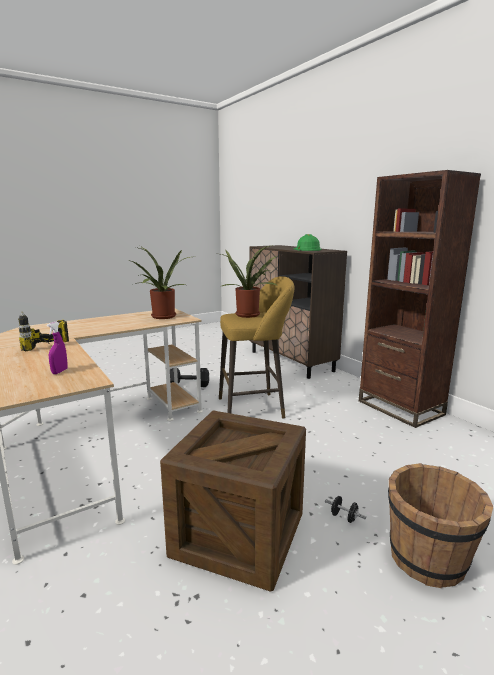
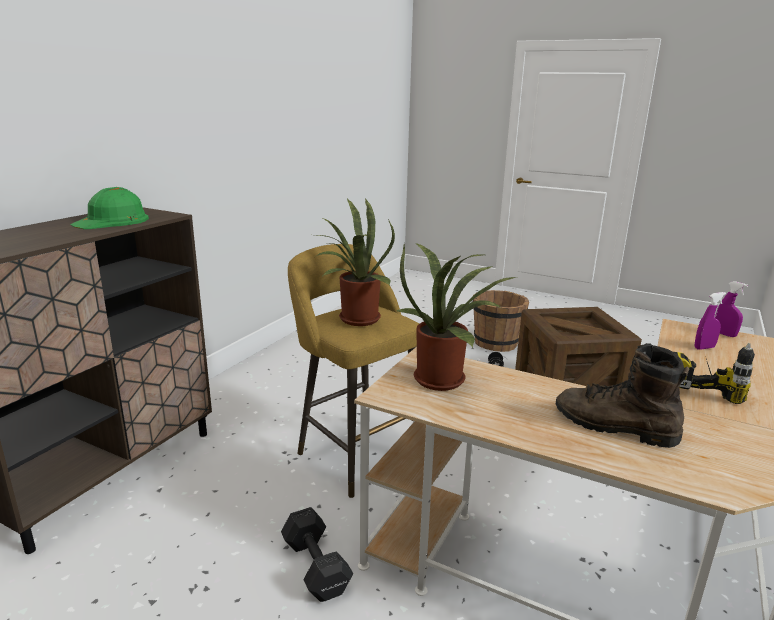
camera: 120 degrees left, 5 degrees up
brown bookcase [359,170,481,428] -> none
none -> brown boot [556,343,689,448]
none -> purple spray bottle [715,281,748,337]

